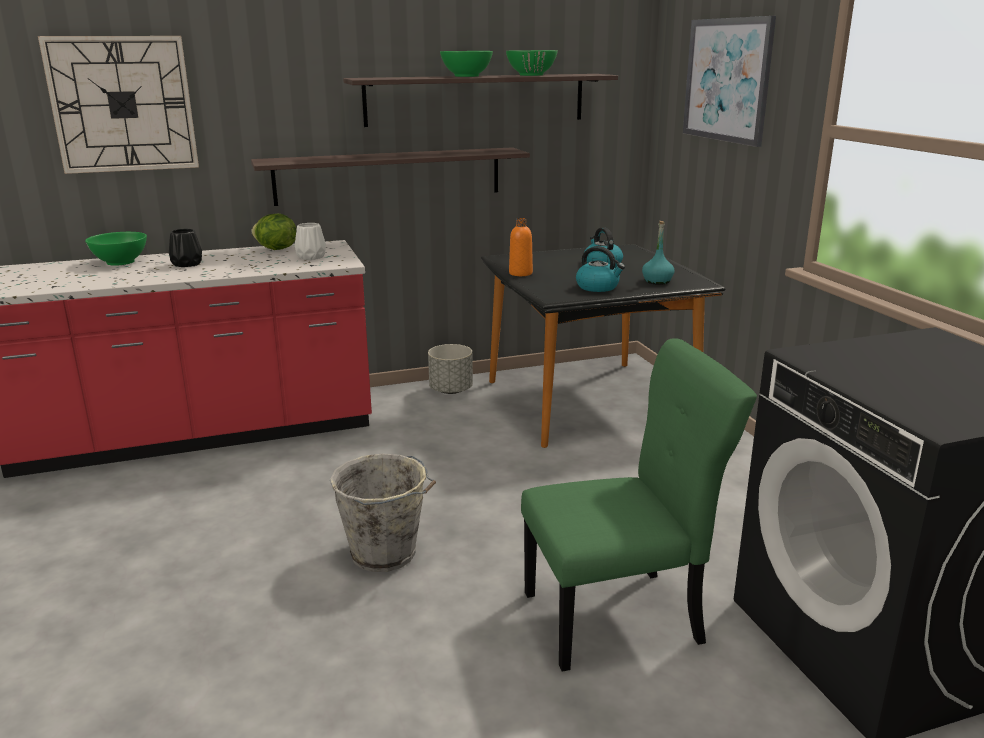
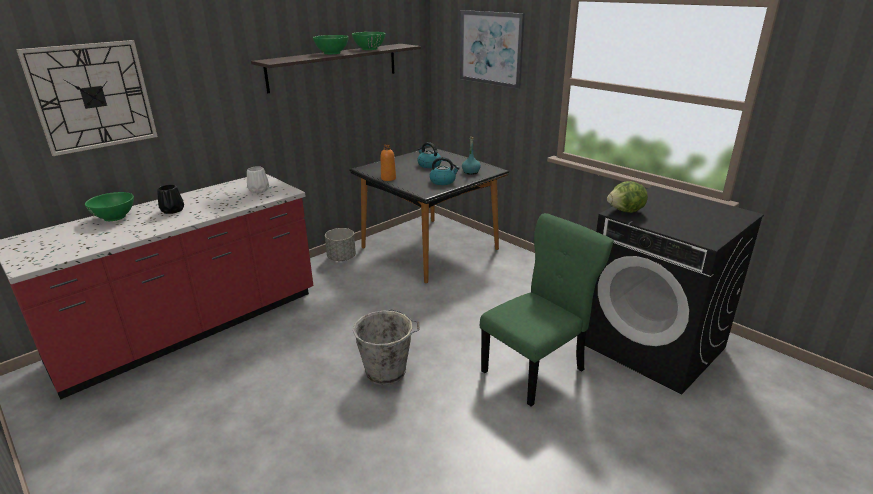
camera: 25 degrees left, 5 degrees up
shelf [251,147,530,206] -> none
lettuce [251,214,297,250] -> lettuce moved to [607,181,648,213]

